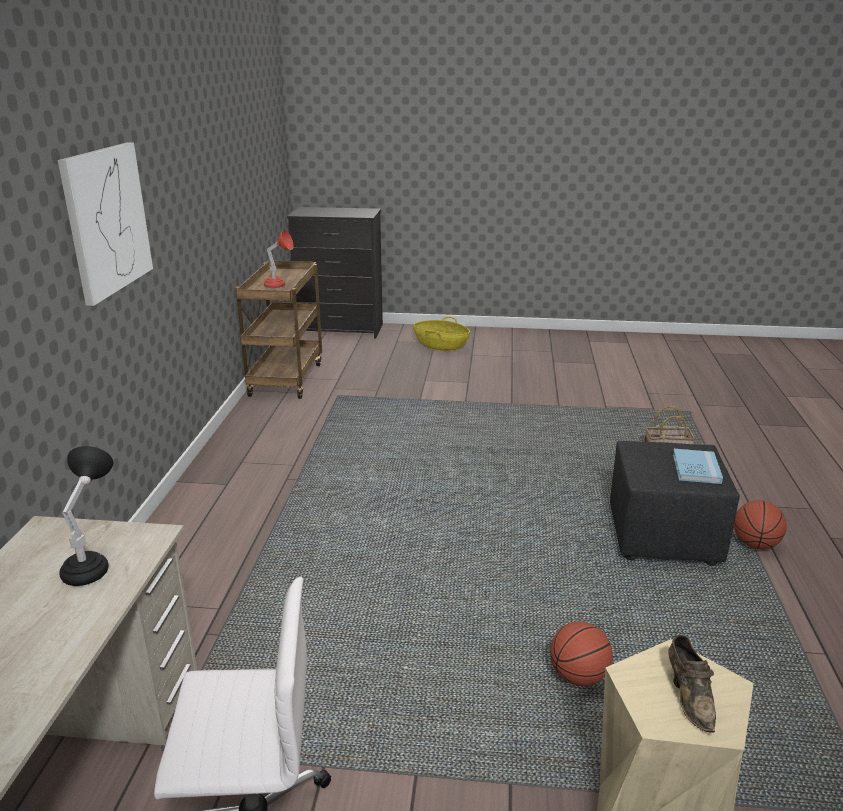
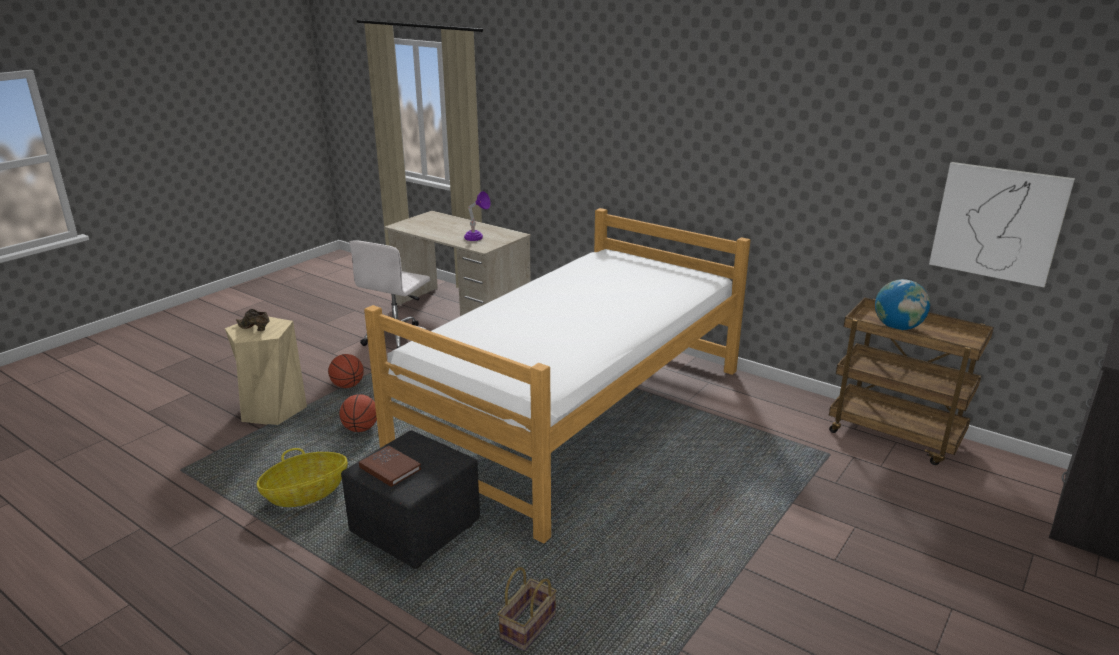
camera: 120 degrees right, 0 degrees up
picture [58,143,153,306] -> picture moved to [929,162,1075,287]
black table lamp [59,446,113,586] -> purple table lamp [464,191,490,241]
red table lamp [264,230,293,288] -> globe [875,279,930,330]
basket [413,316,470,351] -> basket moved to [257,448,348,507]
blue book [673,449,723,484] -> brown book [359,446,421,487]
basketball [734,500,787,549] -> basketball moved to [328,354,364,388]
none -> bed [364,208,750,543]

